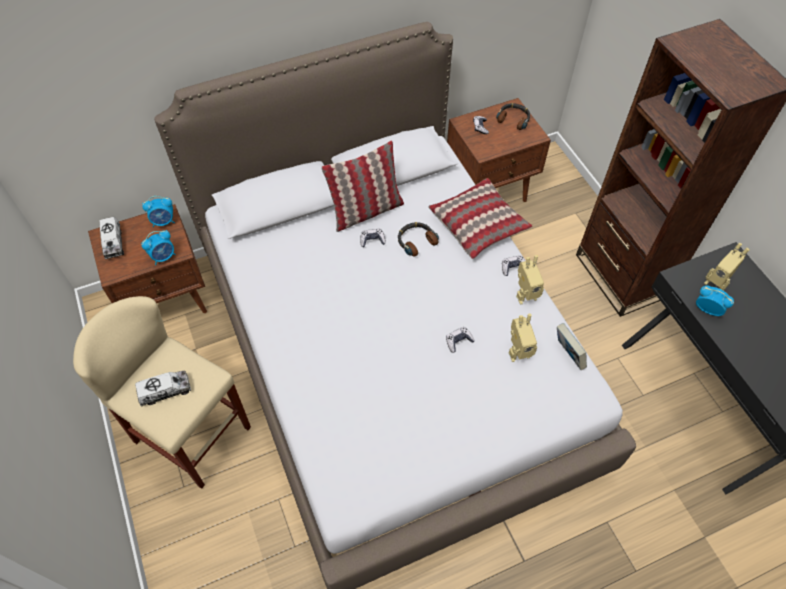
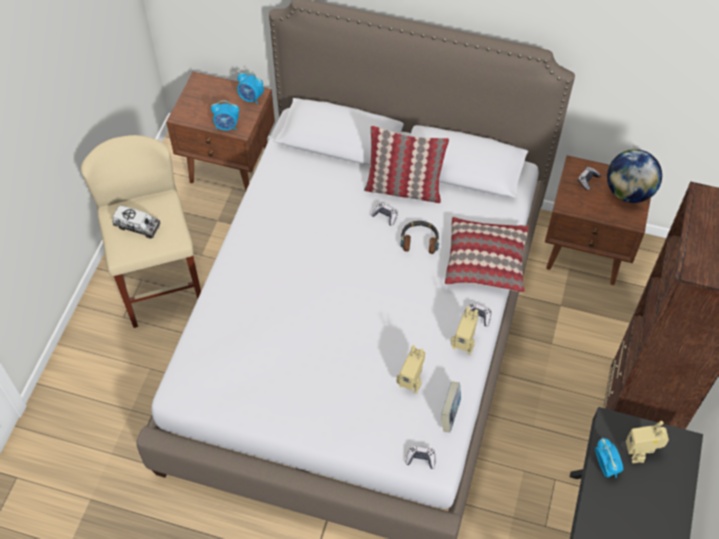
camera: 40 degrees right, 0 degrees up
toy truck [99,217,124,259] -> none
game controller [446,327,475,353] -> game controller moved to [406,445,435,469]
headphones [496,103,530,130] -> globe [607,149,662,203]

